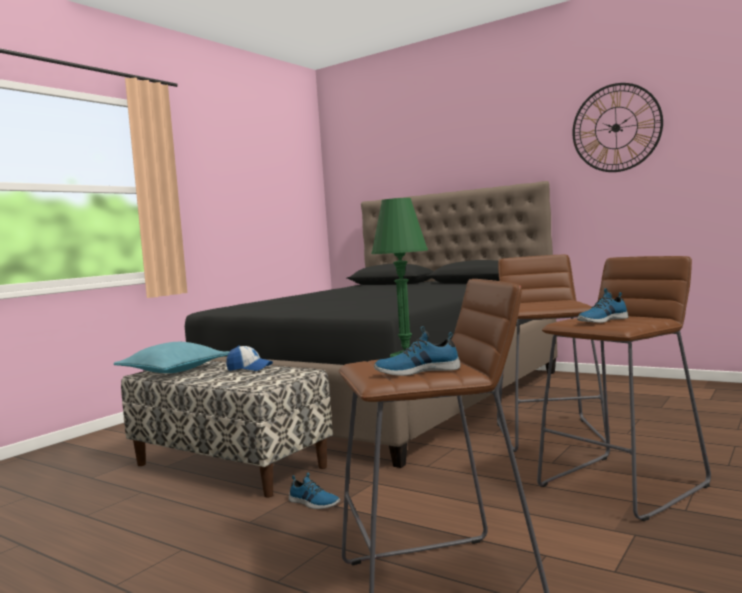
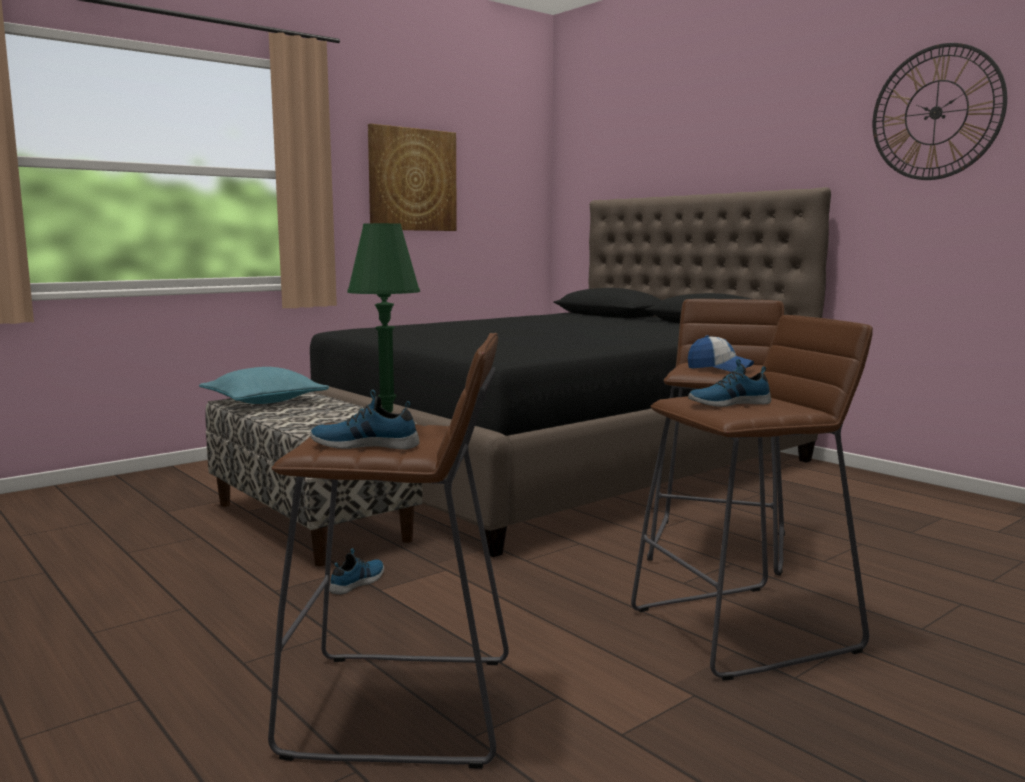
camera: 15 degrees right, 5 degrees up
cap [226,346,273,371] -> cap moved to [688,335,754,372]
shoe [289,473,340,509] -> shoe turned 105 degrees counterclockwise [329,548,384,594]
none -> picture [368,124,457,231]

